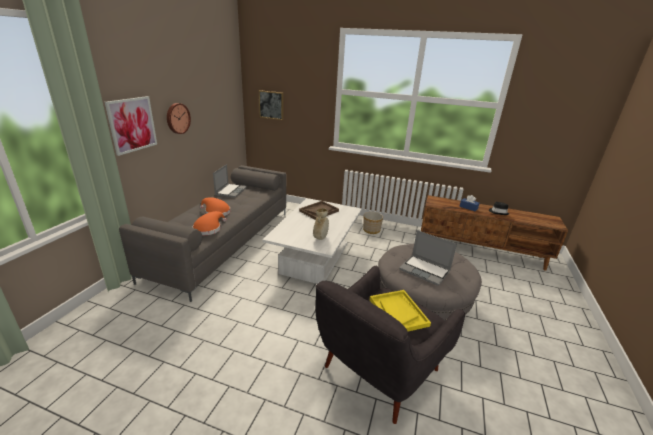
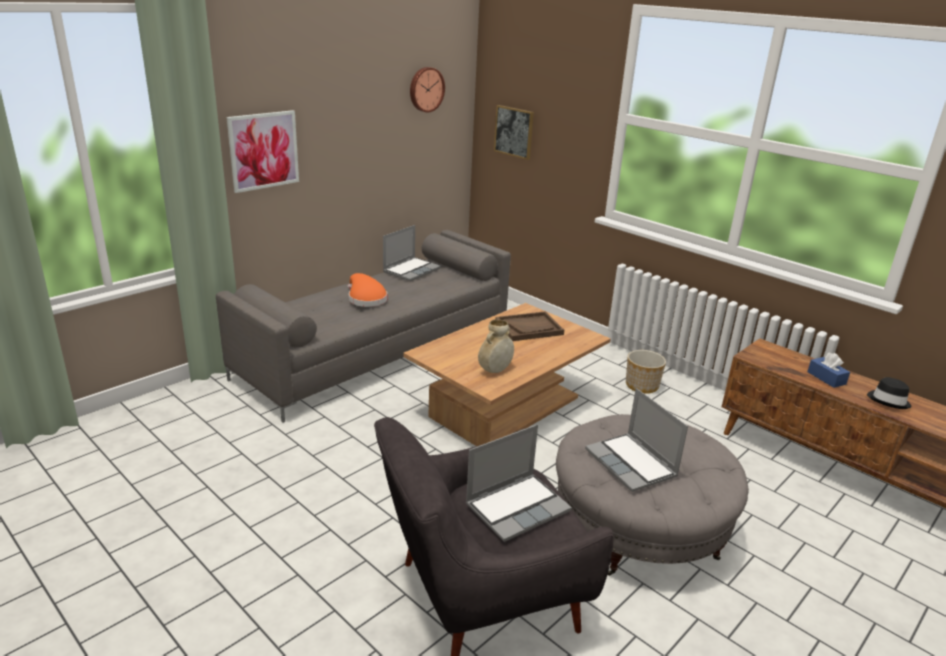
camera: 25 degrees right, 0 degrees up
wall clock [167,103,191,134] -> wall clock moved to [410,67,445,112]
orange hat [193,211,227,235] -> none
white coffee table [262,198,362,284] -> brown coffee table [403,303,611,446]
yellow tray [370,290,431,332] -> laptop [466,424,572,542]

